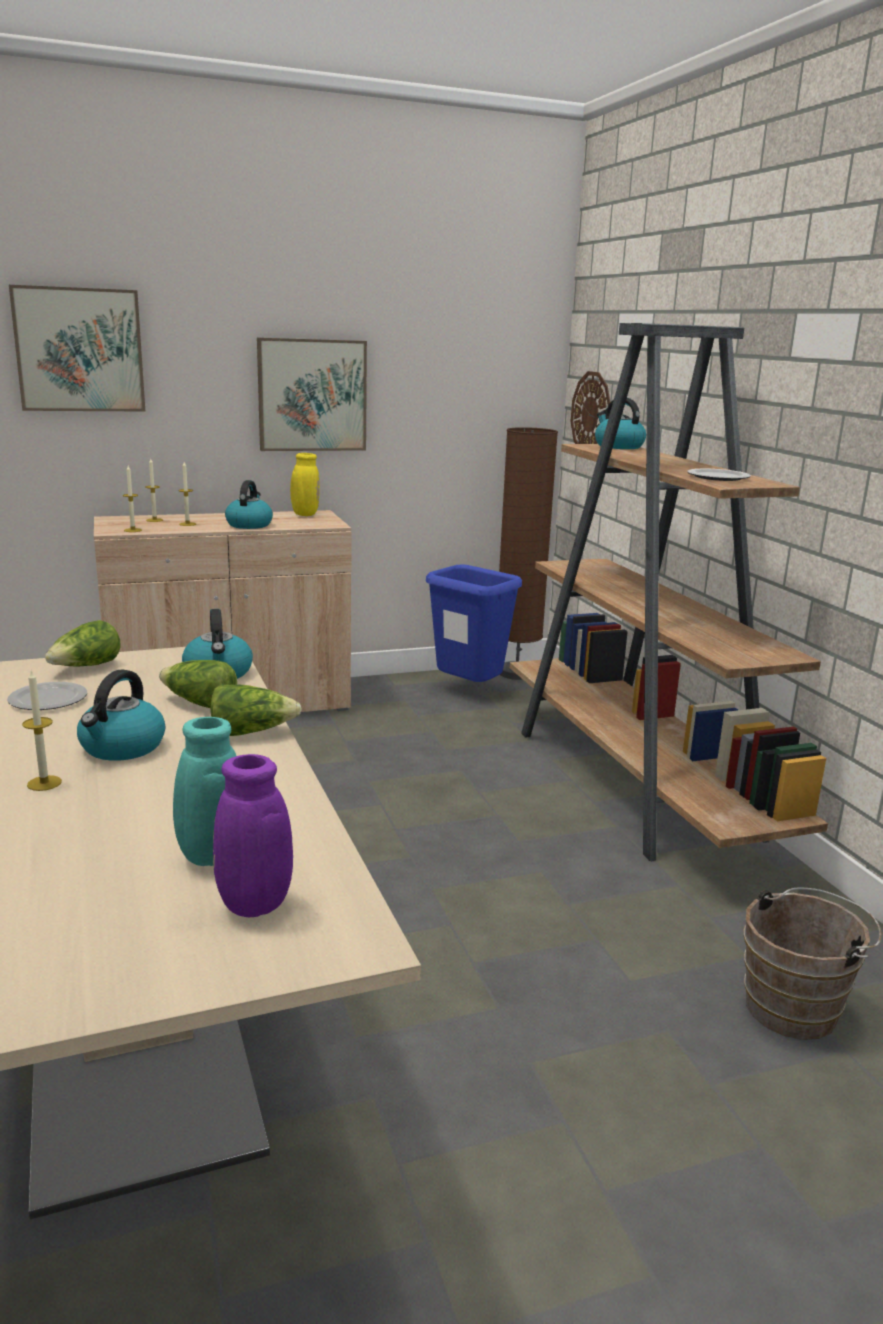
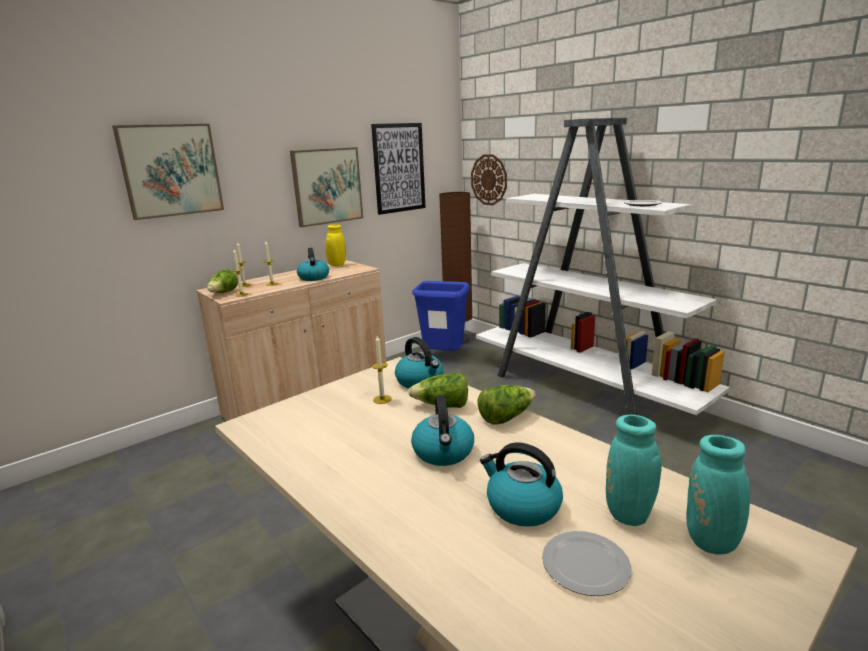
camera: 20 degrees left, 0 degrees up
plate [7,682,87,710] -> plate moved to [542,531,632,596]
candle [22,670,62,791] -> candle moved to [372,336,392,404]
lettuce [45,620,121,666] -> lettuce moved to [207,269,238,293]
purple vase [213,754,293,917] -> turquoise vase [686,435,836,555]
brown bookcase [510,323,828,861] -> white bookcase [476,118,730,415]
kettle [595,398,646,449] -> kettle moved to [480,442,563,527]
brown bucket [744,888,882,1040] -> none
none -> picture [371,123,426,215]

